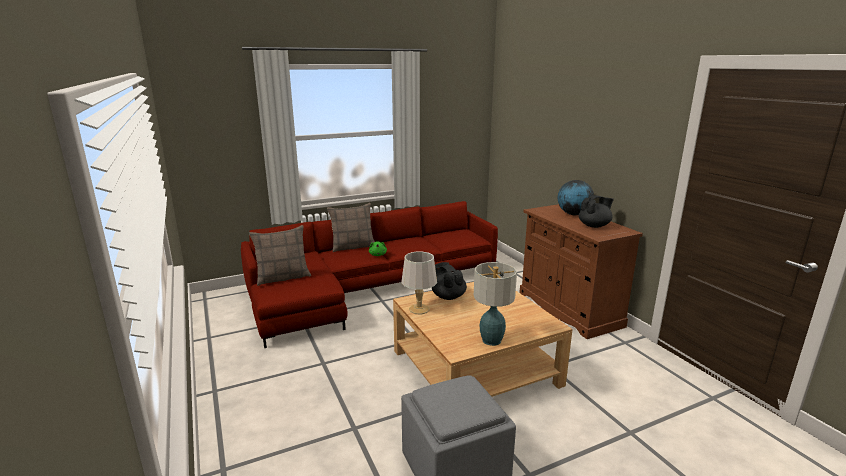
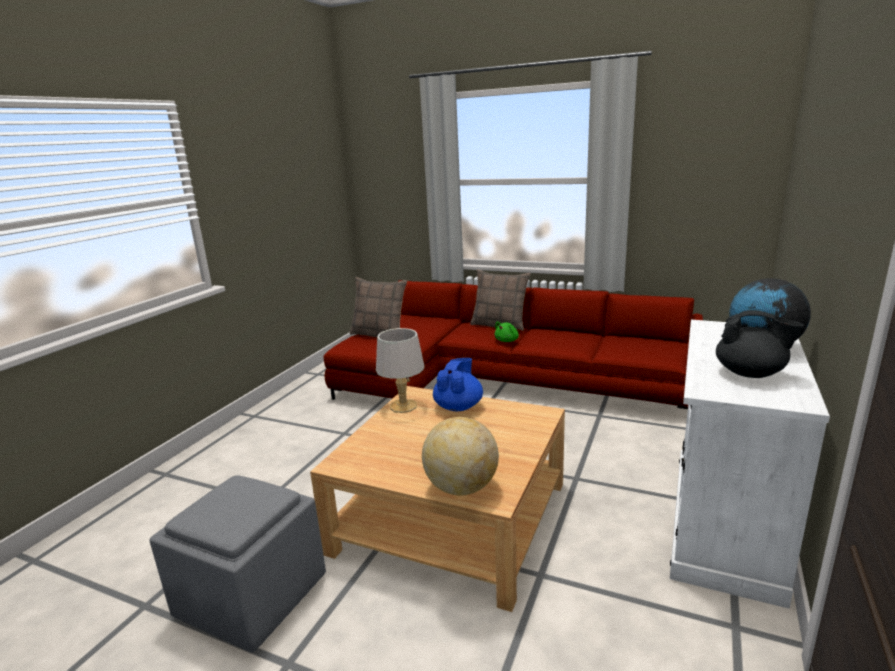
camera: 50 degrees right, 0 degrees up
black teapot [432,262,467,300] -> blue teapot [433,358,483,411]
table lamp [474,262,517,346] -> none
brown cabinet [519,204,643,339] -> white cabinet [670,320,830,609]
none -> globe [422,417,499,495]

